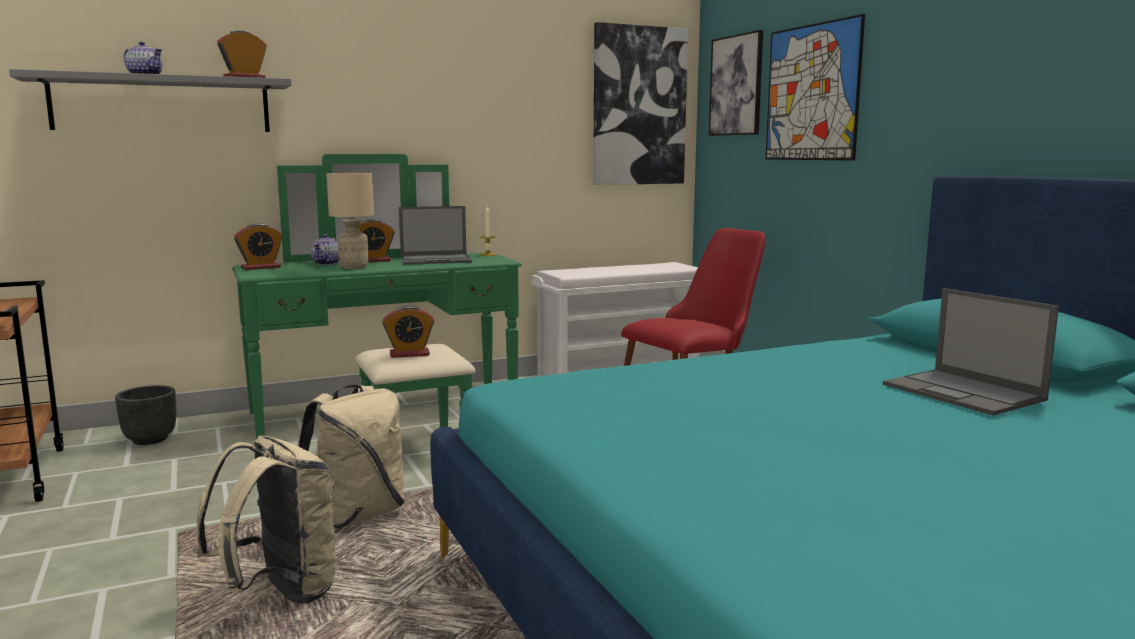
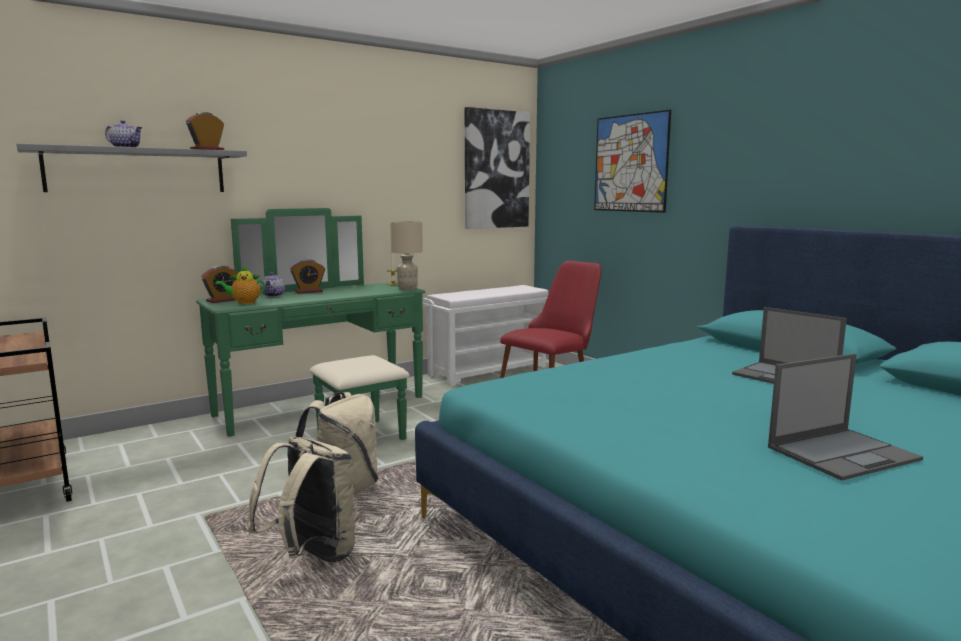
camera: 10 degrees left, 0 degrees up
black planter [115,385,176,445] -> none
beige table lamp [326,173,374,269] -> beige table lamp moved to [390,221,423,290]
alarm clock [383,306,434,358] -> none
laptop [399,206,472,265] -> laptop moved to [768,353,923,481]
picture [709,30,763,136] -> none
none -> teapot [215,265,266,304]

